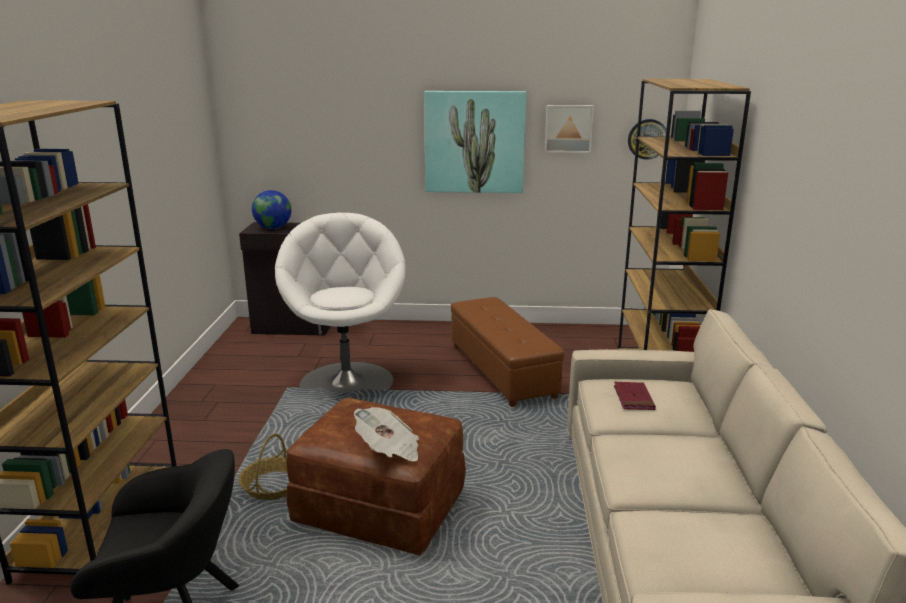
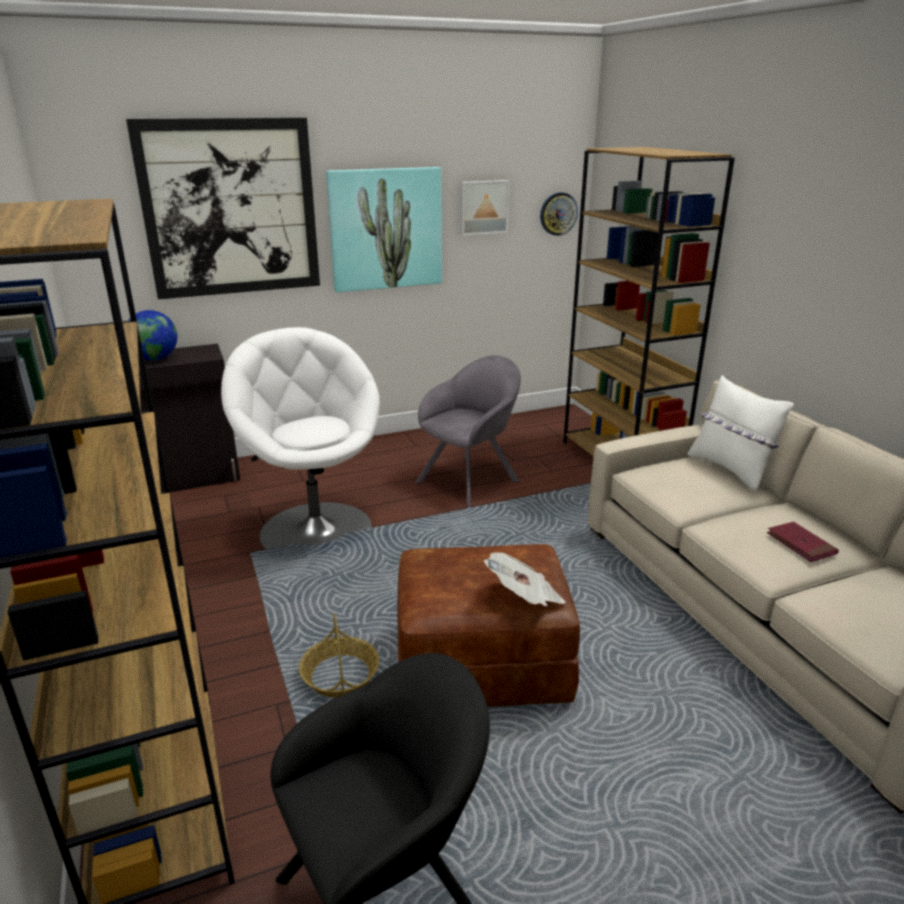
camera: 25 degrees left, 5 degrees up
brown ottoman [451,297,564,407] -> grey armchair [415,355,521,508]
red book [614,382,656,410] -> red book moved to [767,522,839,562]
none -> picture [126,118,320,299]
none -> white pillow [687,375,794,492]

